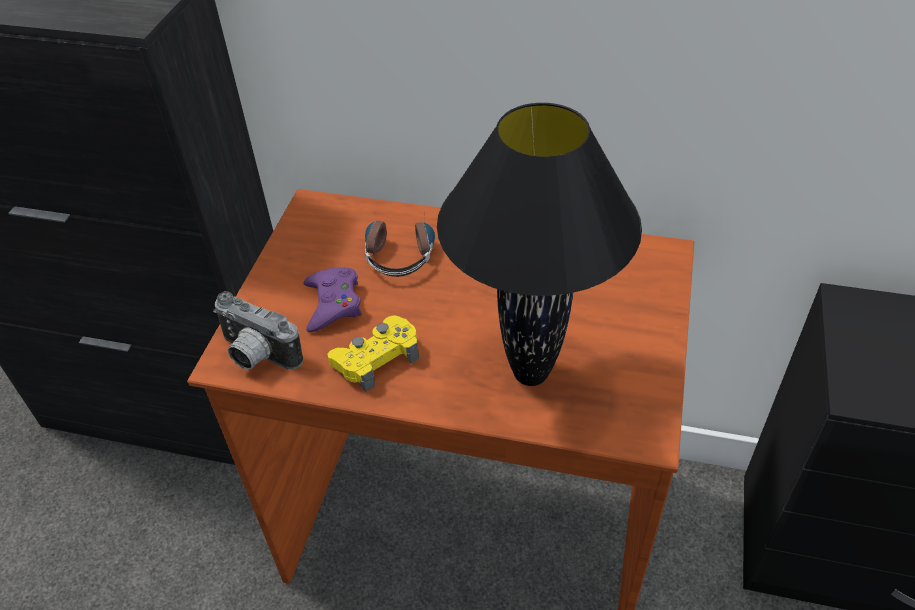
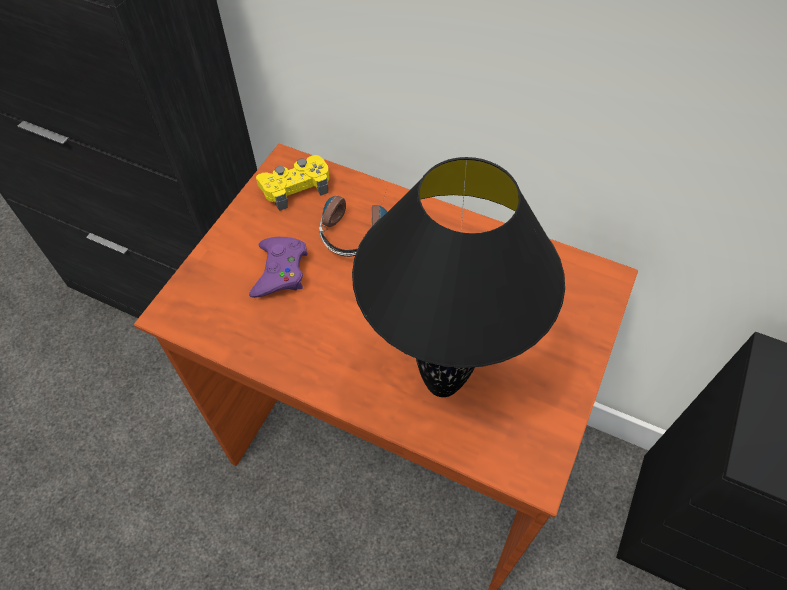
camera: 10 degrees right, 10 degrees up
camera [213,291,303,370] -> none
yellow game controller [327,315,419,392] -> yellow game controller moved to [256,155,329,211]

